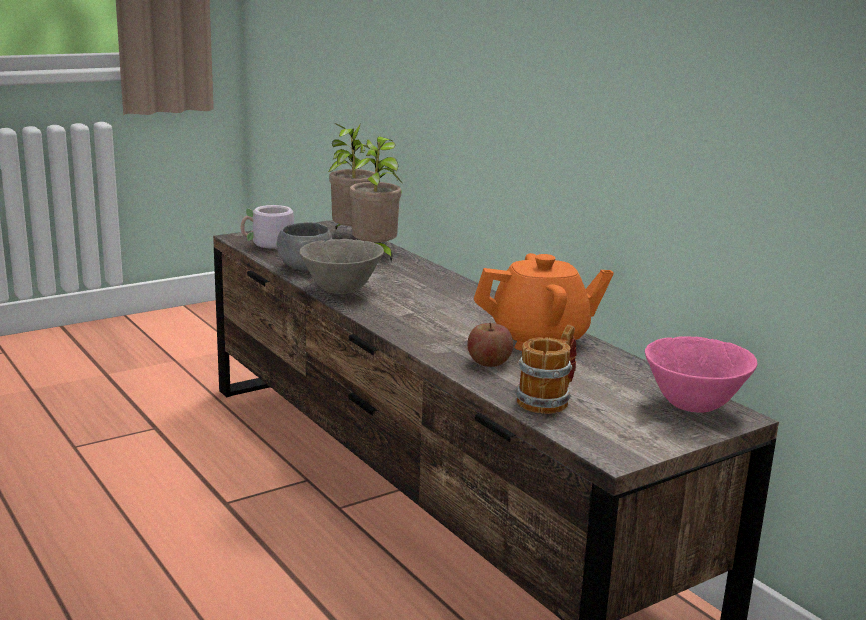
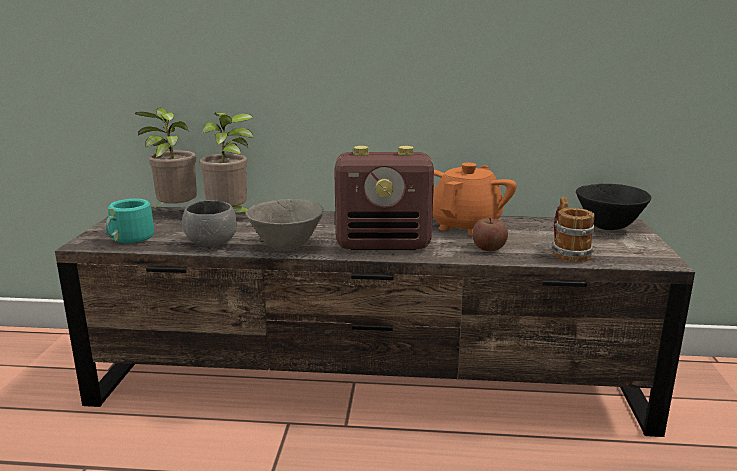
camera: 50 degrees left, 0 degrees up
grey mug [241,205,294,248] -> turquoise mug [106,199,168,243]
pink bowl [645,336,757,413] -> black bowl [576,184,651,230]
none -> radio [334,146,434,250]

